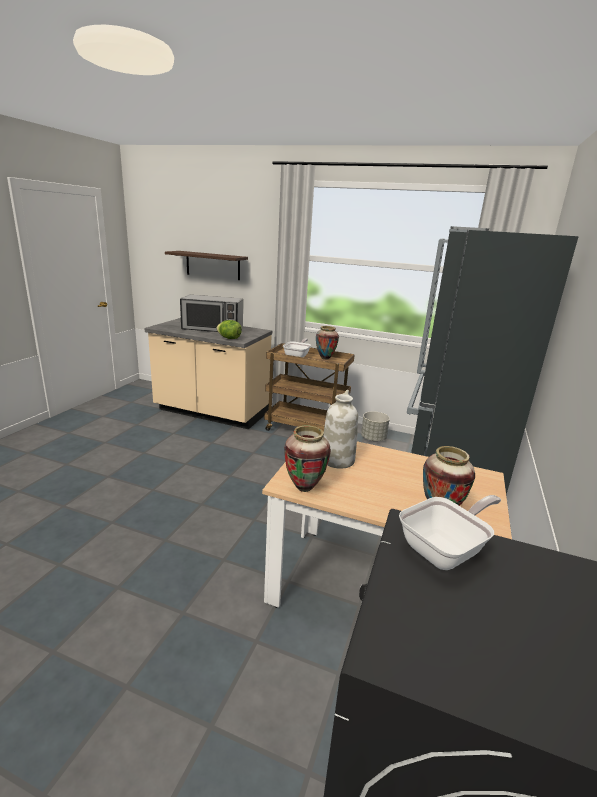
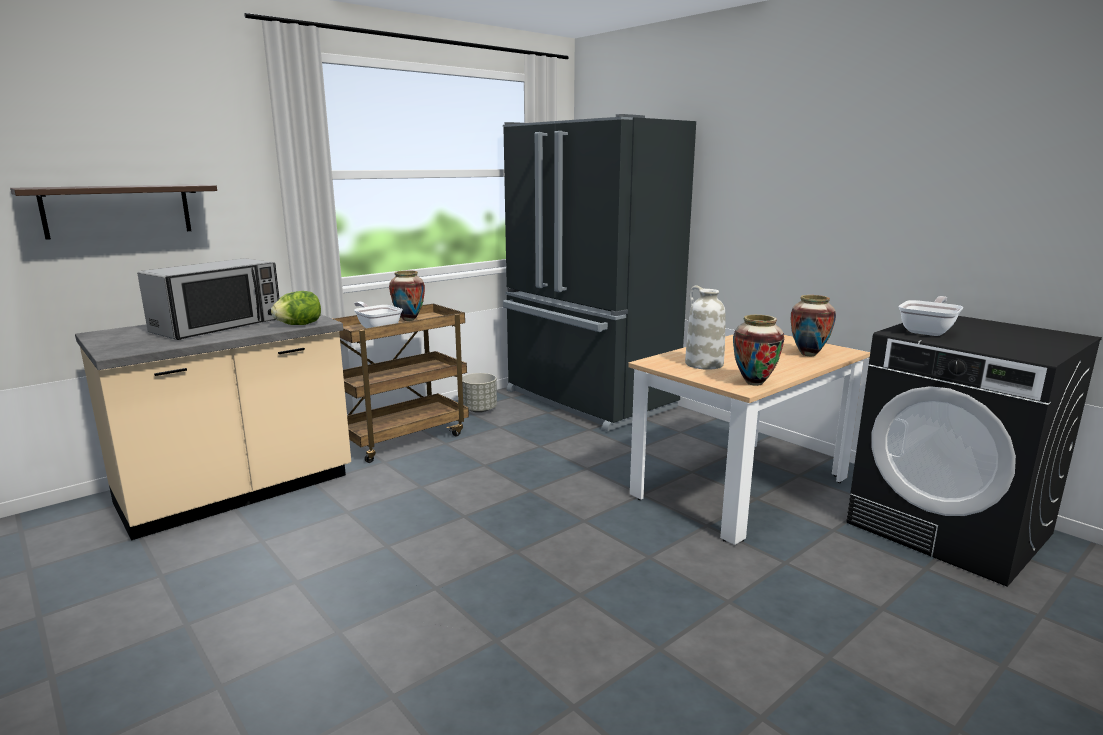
camera: 60 degrees left, 5 degrees down
frying pan [399,495,501,570] -> frying pan turned 45 degrees clockwise [898,296,963,336]

